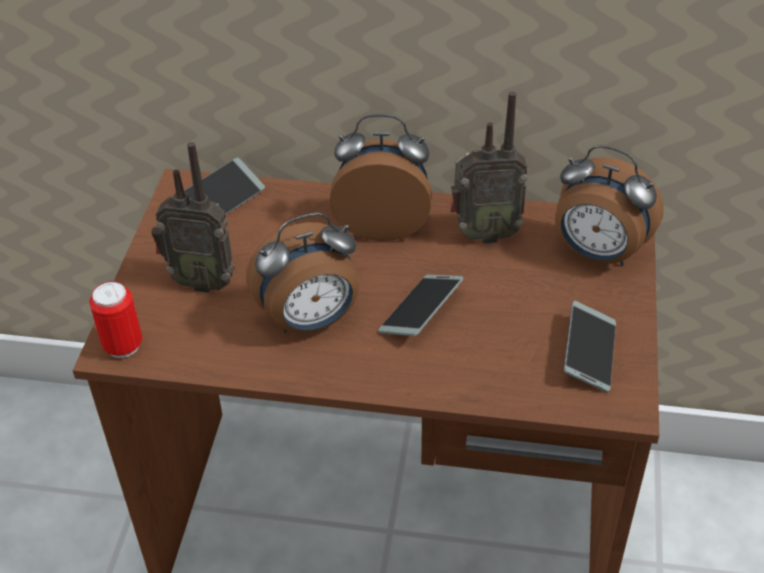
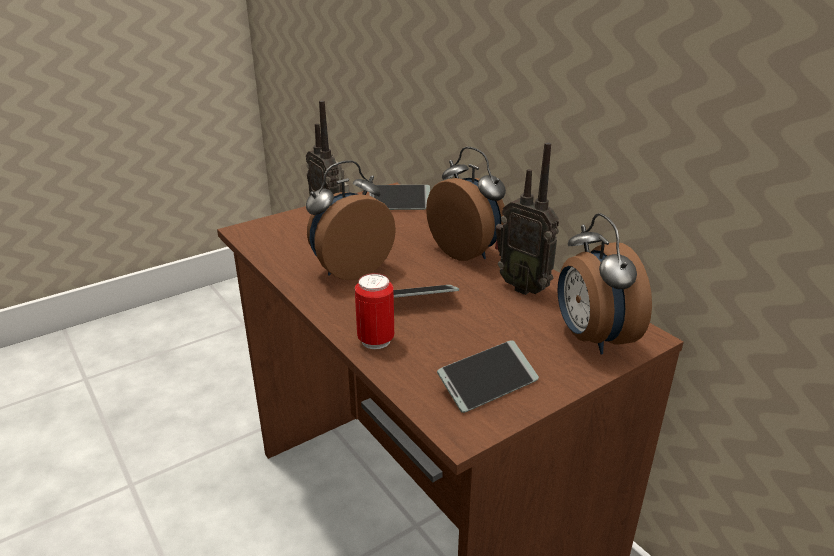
camera: 45 degrees right, 15 degrees down
can [89,281,142,358] -> can moved to [355,273,394,349]
alarm clock [246,212,359,333] -> alarm clock turned 120 degrees clockwise [306,160,396,280]

